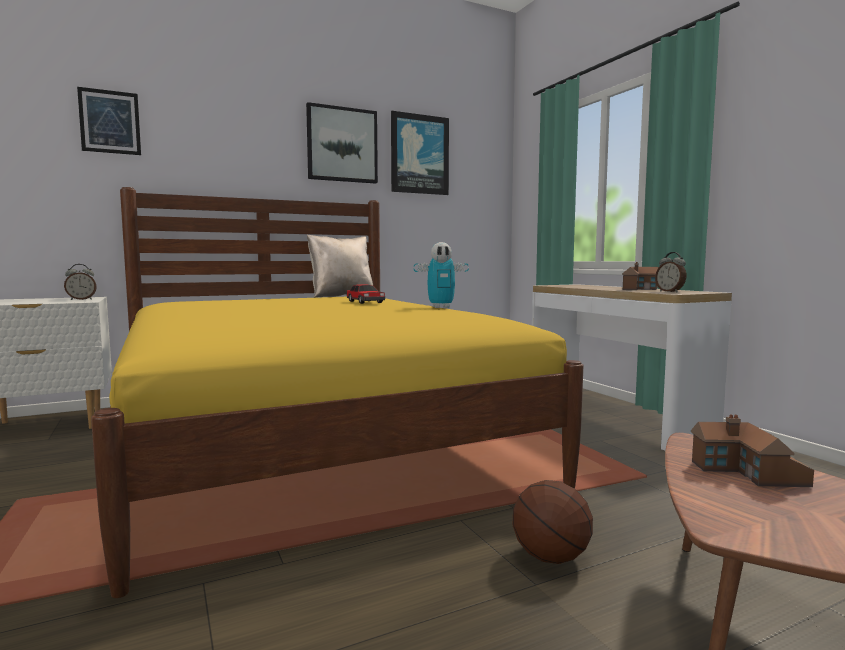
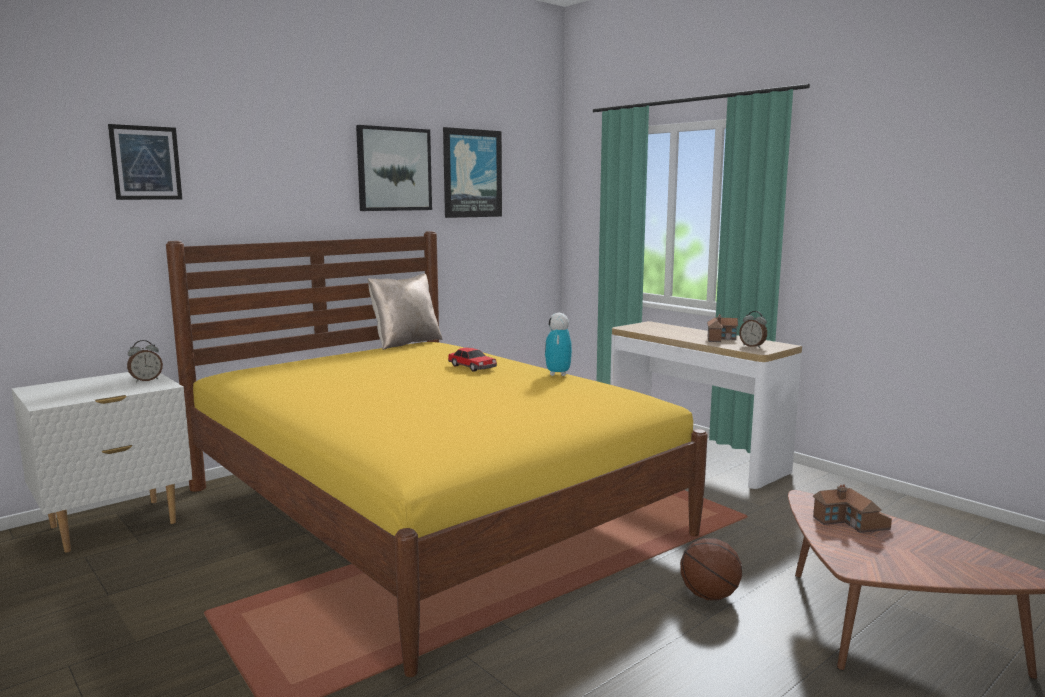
camera: 15 degrees left, 5 degrees up
toy robot [414,242,469,308] -> toy robot turned 120 degrees clockwise [545,313,572,376]

